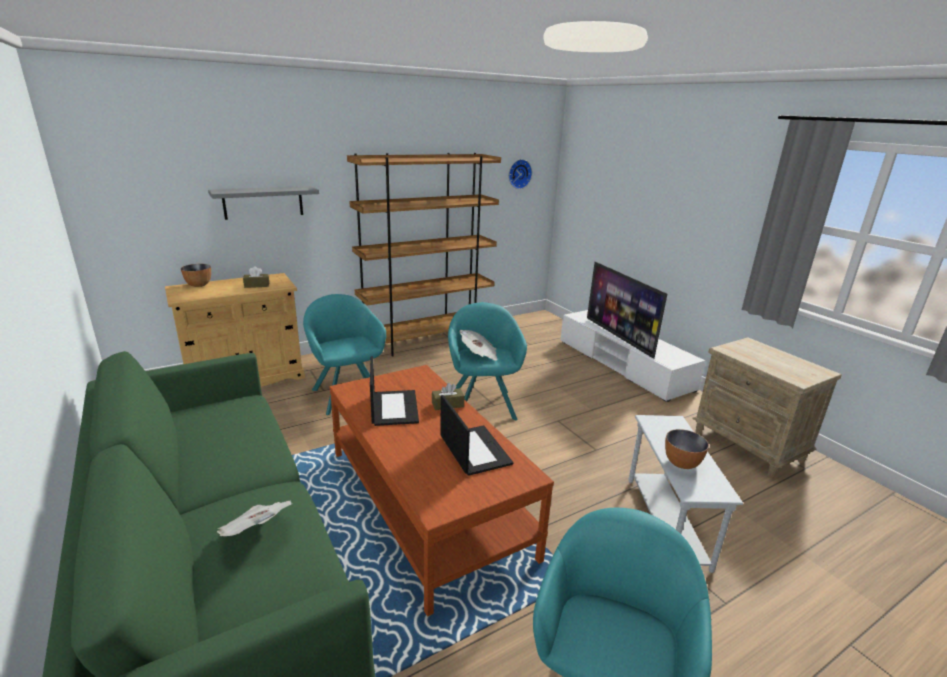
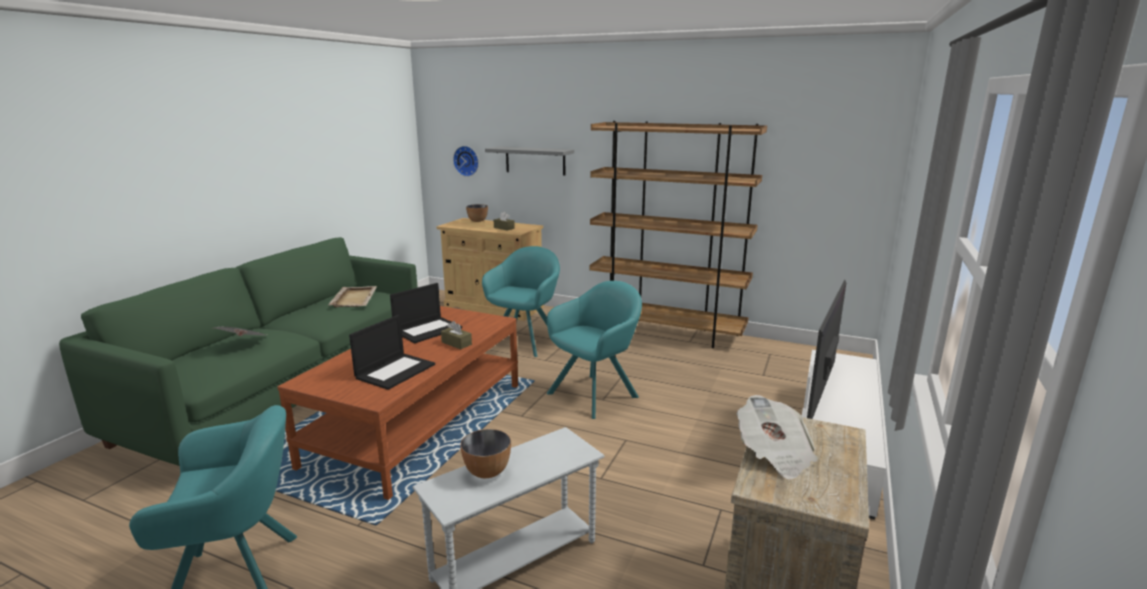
camera: 55 degrees right, 5 degrees down
newspaper [459,330,497,361] -> newspaper moved to [737,395,818,480]
wall clock [509,159,532,189] -> wall clock moved to [453,146,479,177]
none -> beige tray [328,286,377,307]

